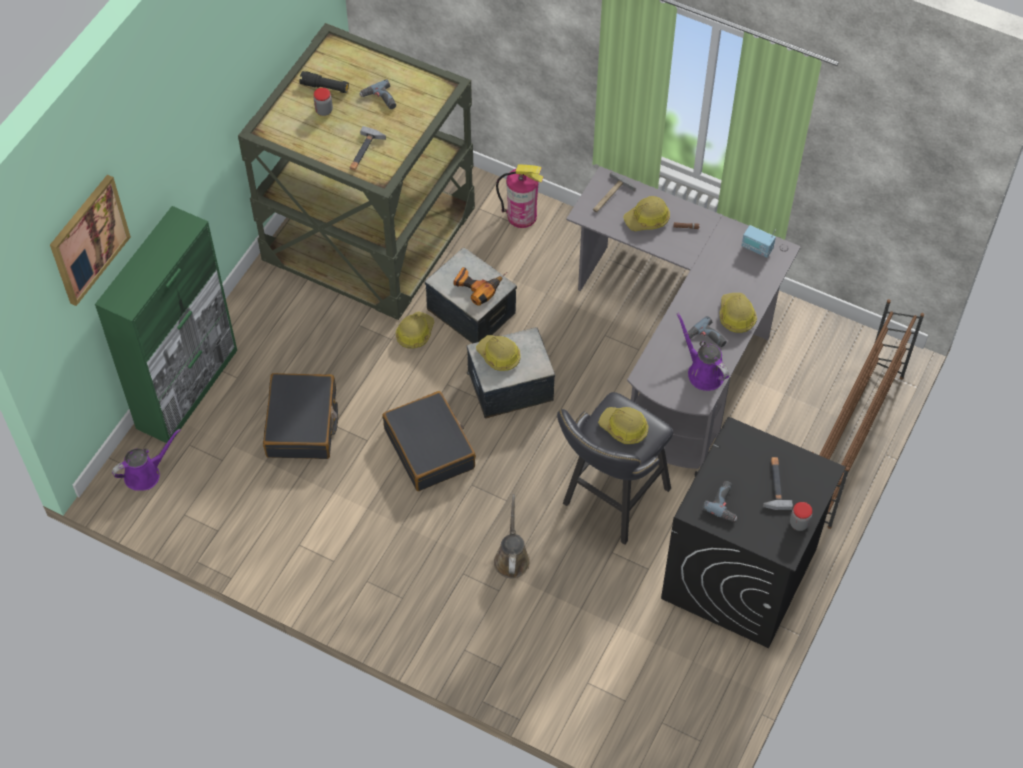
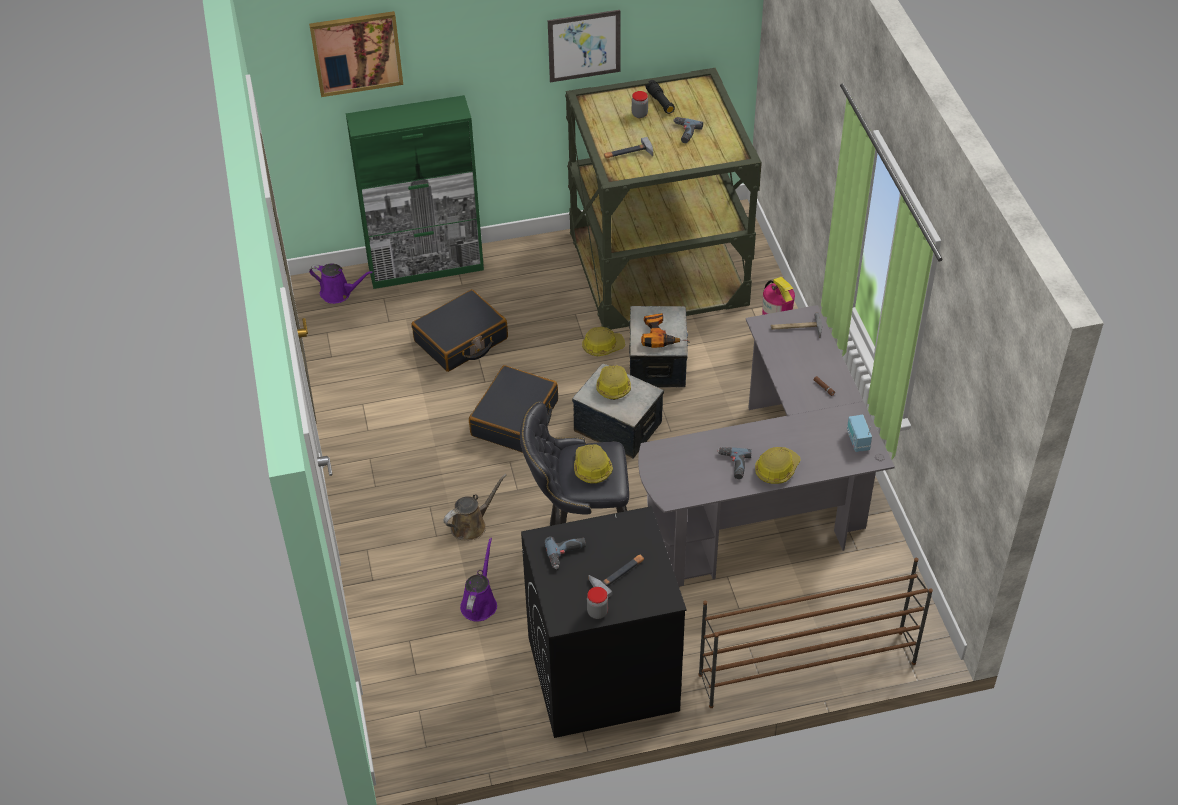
camera: 50 degrees right, 10 degrees down
hard hat [623,196,670,231] -> none
purple watering can [677,312,729,391] -> purple watering can moved to [460,538,497,621]
none -> picture [548,10,620,82]

